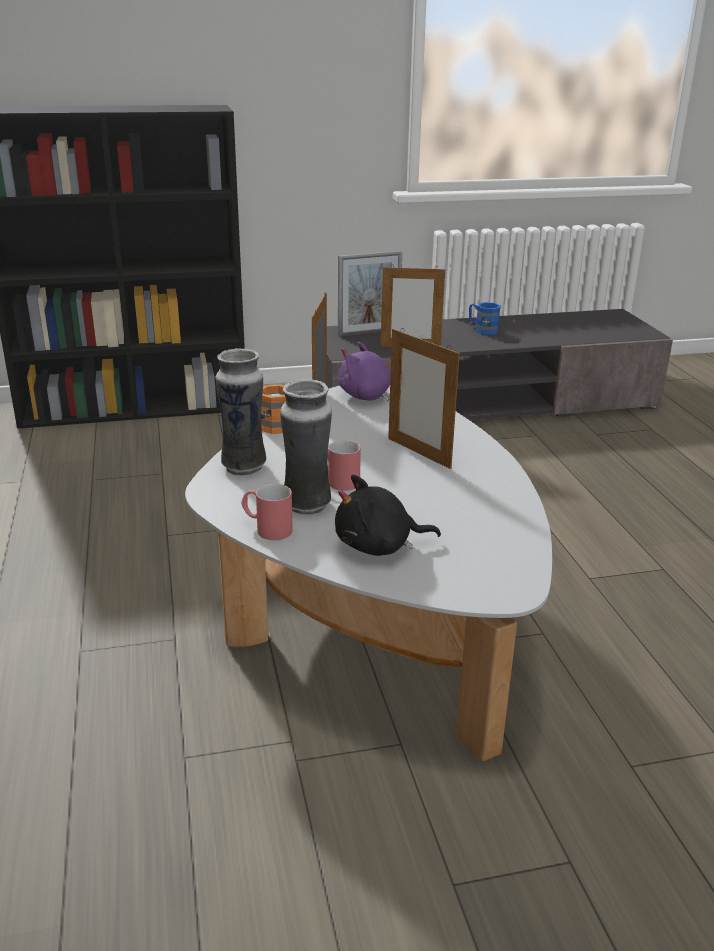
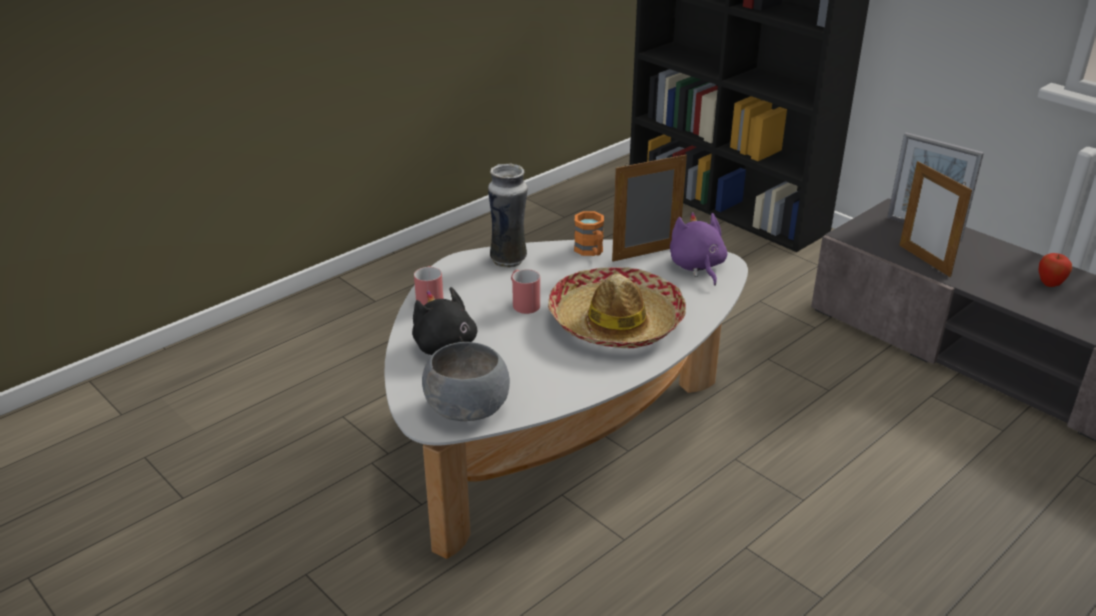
camera: 60 degrees right, 5 degrees up
vase [280,379,332,515] -> none
picture frame [388,328,460,469] -> hat [548,267,686,348]
blue mug [469,302,501,335] -> apple [1038,253,1072,287]
none -> grey bowl [422,342,510,421]

